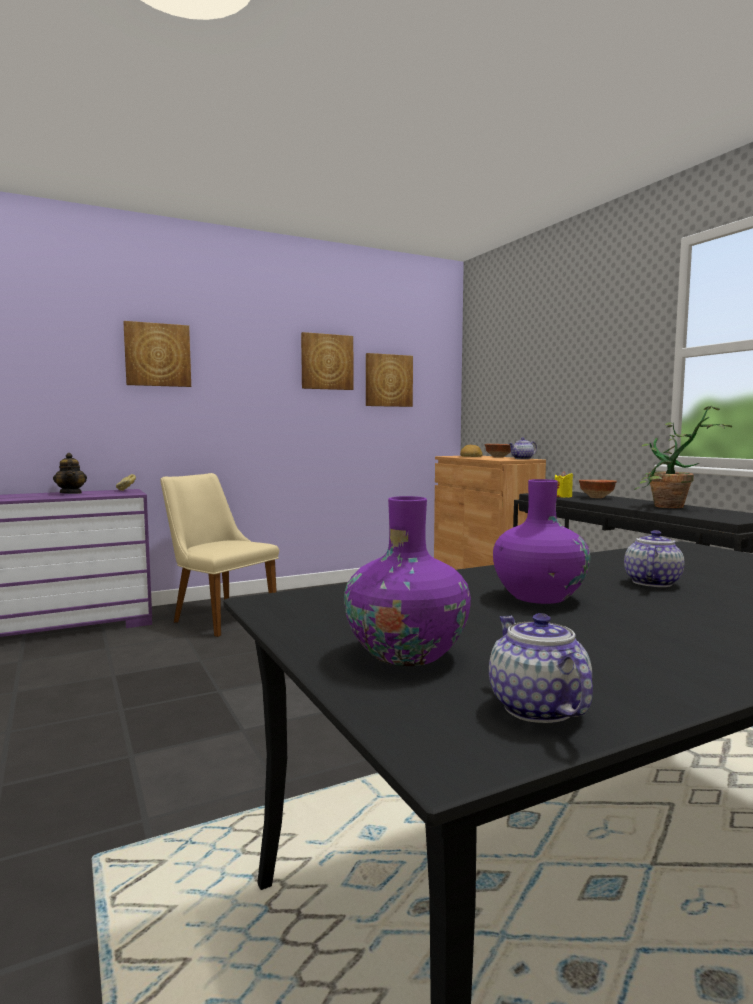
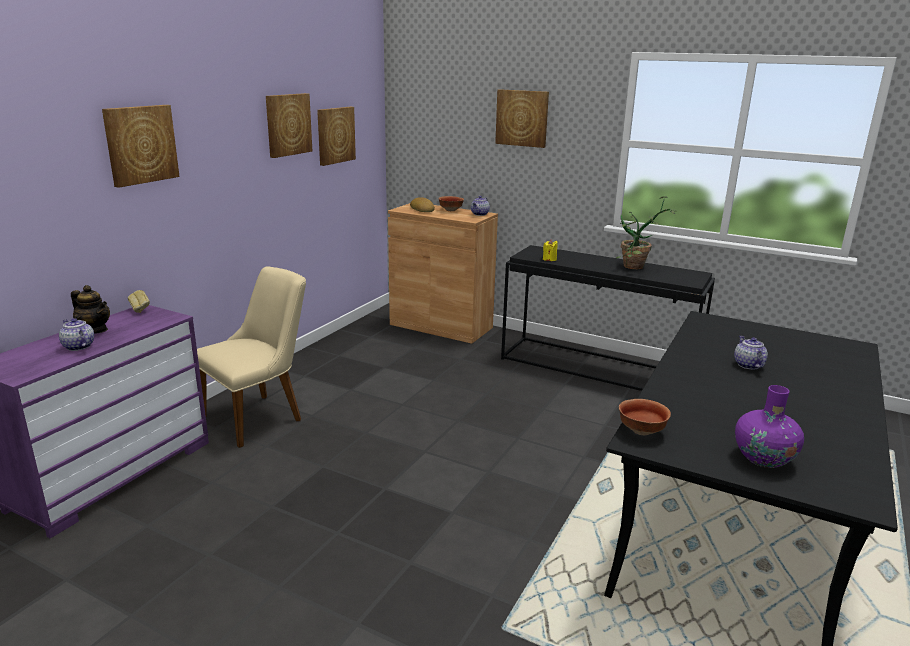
camera: 35 degrees left, 15 degrees up
beige chair [160,473,279,637] -> beige chair turned 135 degrees clockwise [197,266,306,448]
teapot [489,613,593,723] -> teapot moved to [59,318,94,351]
purple vase [493,479,590,604] -> none
bowl [579,480,617,498] -> bowl moved to [619,399,671,435]
none -> picture [495,89,549,148]

